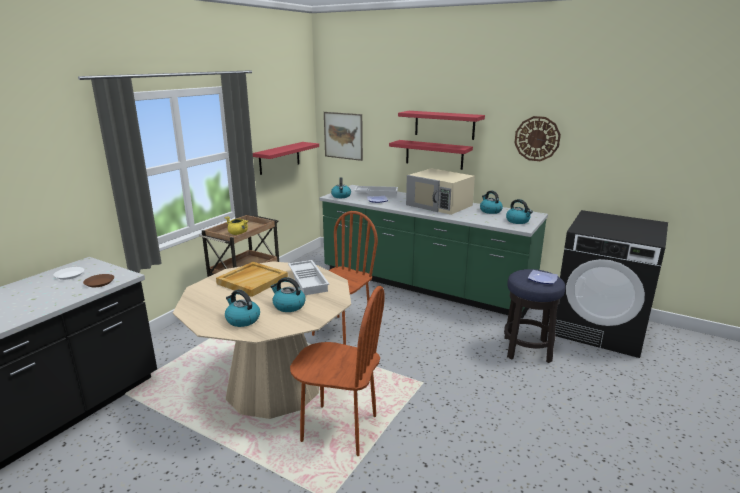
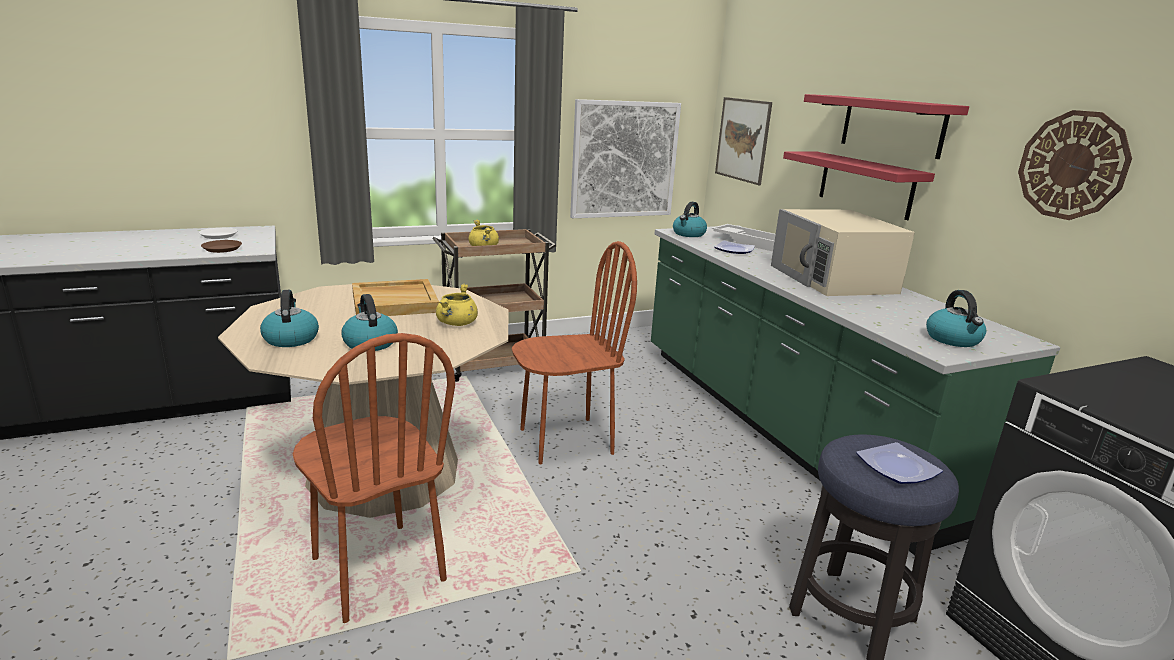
camera: 35 degrees right, 0 degrees up
red shelf [253,142,319,175] -> picture [570,99,681,218]
white tray [288,260,329,295] -> yellow cooking pot [436,284,478,326]
kettle [480,191,503,214] -> none

